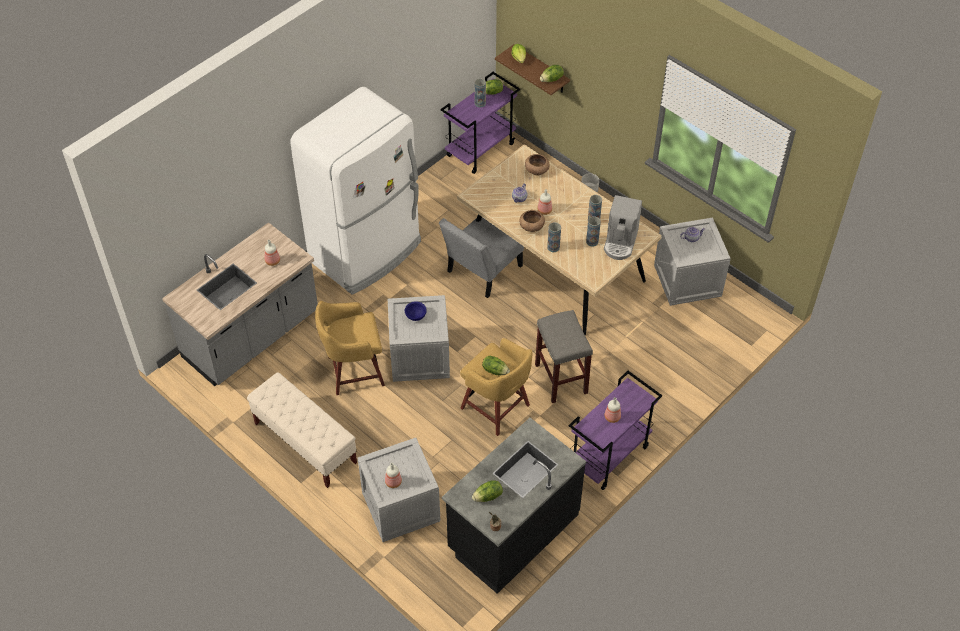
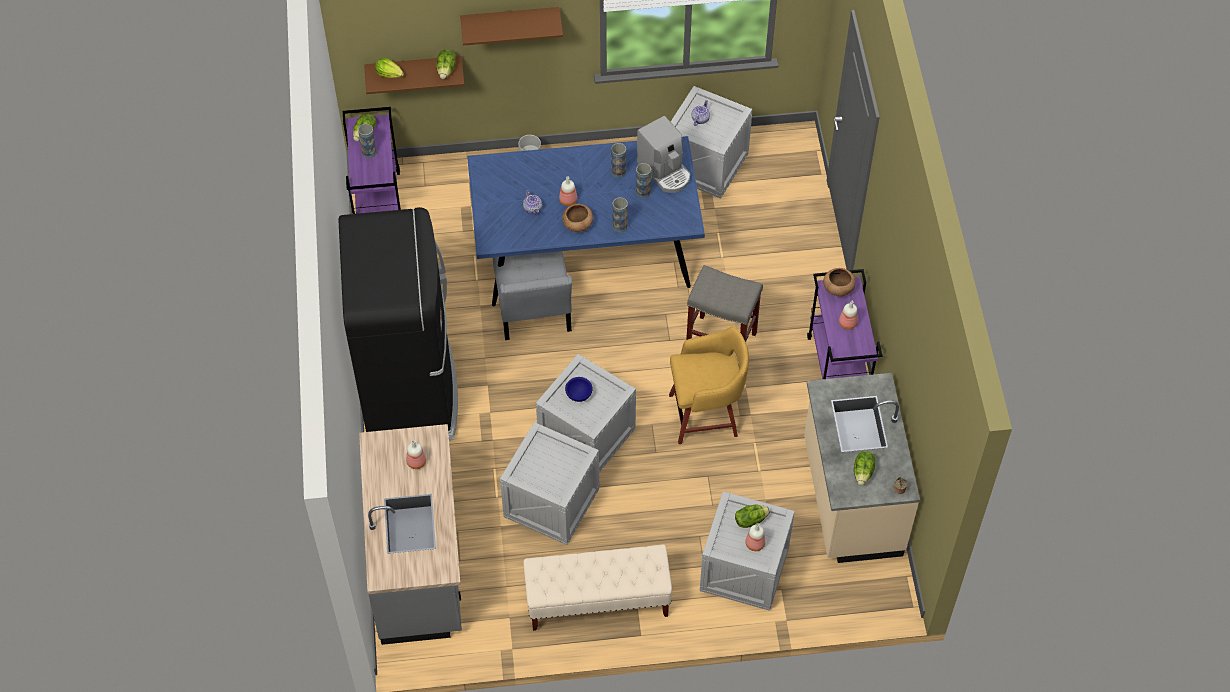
camera: 50 degrees left, 5 degrees up
white fridge [290,87,421,295] -> black fridge [339,207,458,441]
yellow stool [315,301,385,395] -> crate [500,422,599,545]
black counter [442,418,586,594] -> beige counter [804,373,920,563]
beige dining table [457,144,662,335] -> blue dining table [467,136,705,306]
lettuce [482,356,510,375] -> lettuce moved to [735,505,770,528]
brown bowl [525,154,550,175] -> brown bowl moved to [823,268,856,297]
none -> brown shelf [460,7,563,45]

